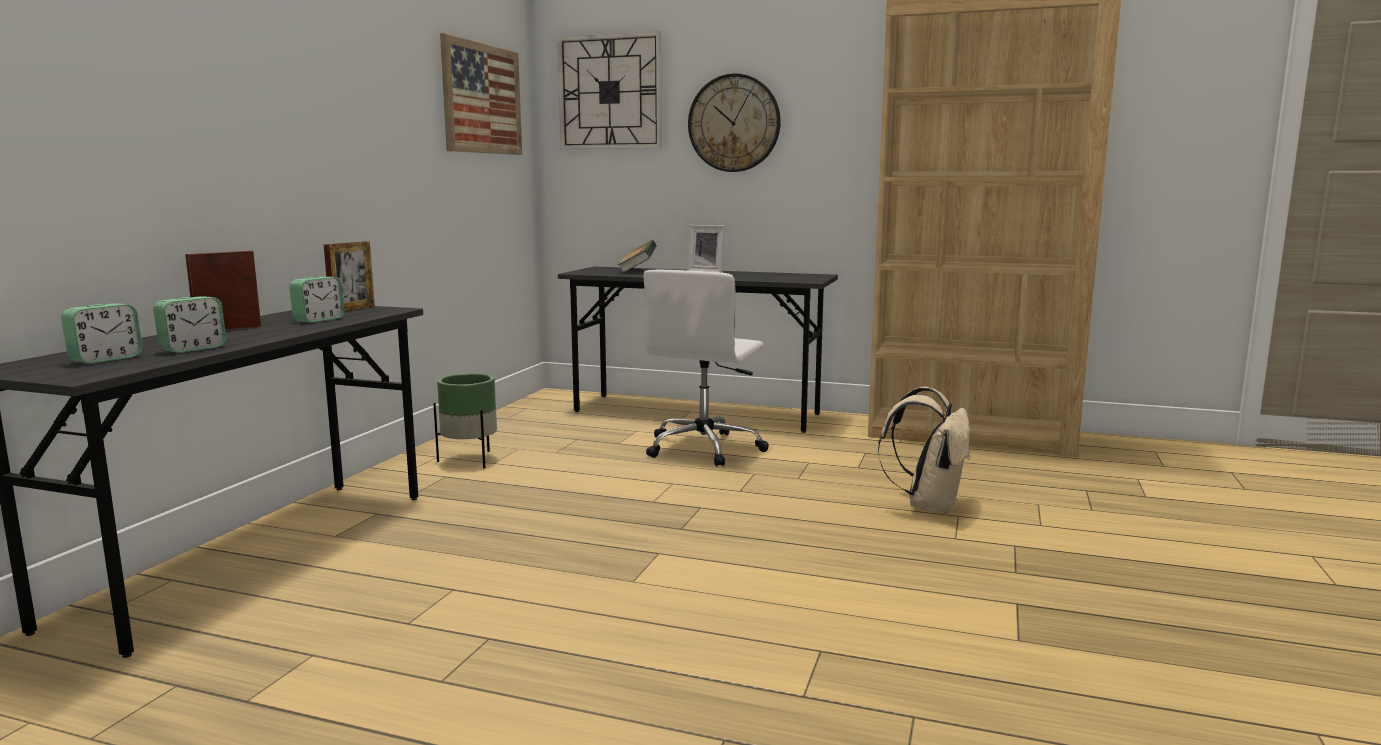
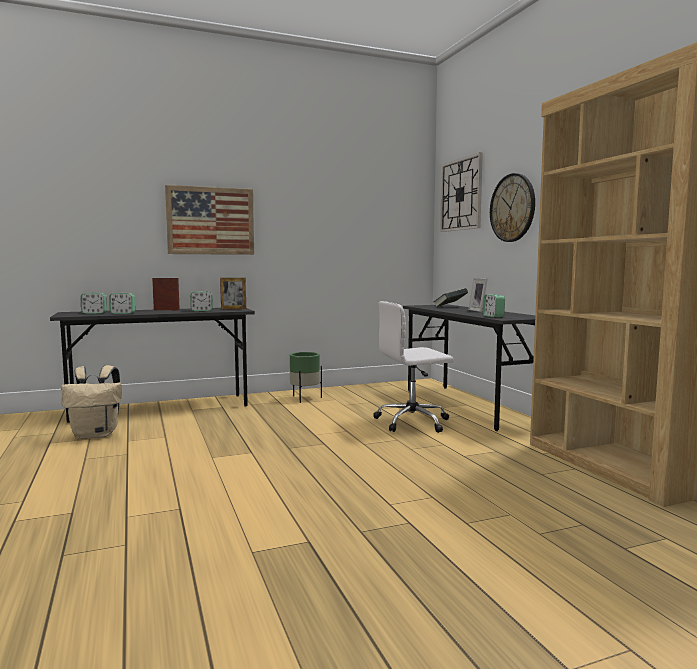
camera: 50 degrees right, 5 degrees down
picture [440,33,522,155] -> picture moved to [165,185,254,255]
beige backpack [878,387,971,515] -> beige backpack moved to [61,365,122,439]
none -> alarm clock [483,295,505,317]

